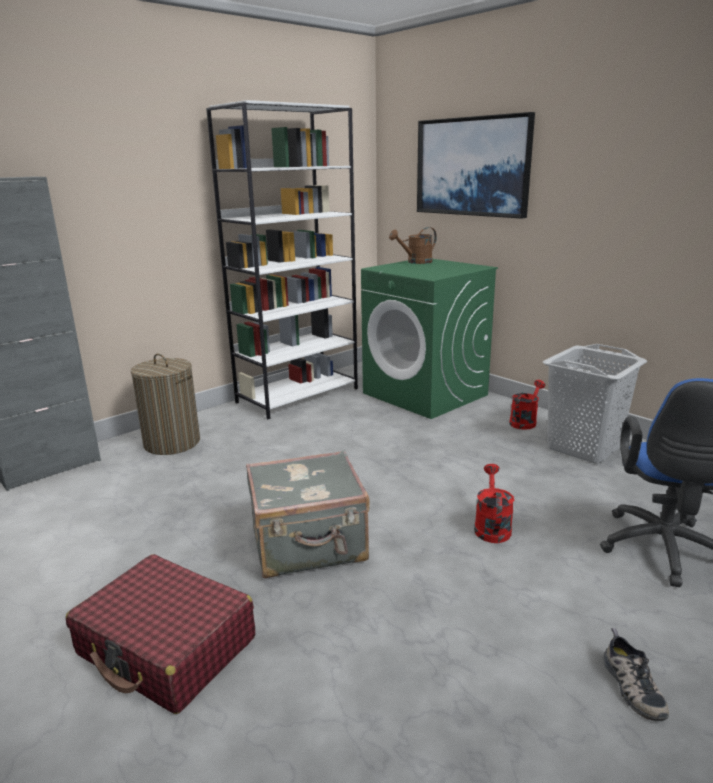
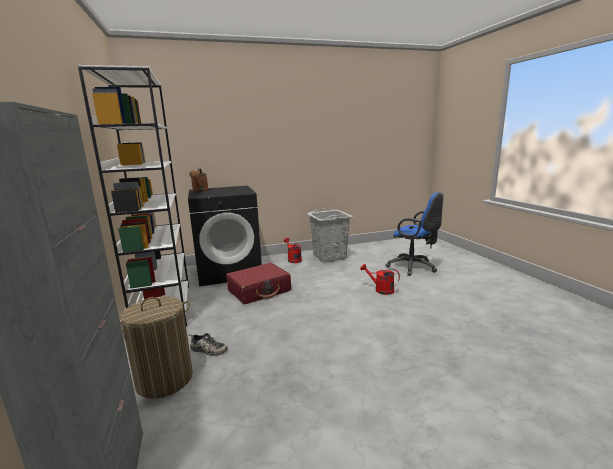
camera: 65 degrees left, 5 degrees down
red suitcase [66,554,255,714] -> red suitcase moved to [226,263,291,304]
grey suitcase [246,450,370,579] -> none
green washing machine [361,259,498,419] -> black washing machine [188,185,262,287]
picture [417,112,535,219] -> none
shoe [604,628,669,721] -> shoe moved to [189,333,228,356]

